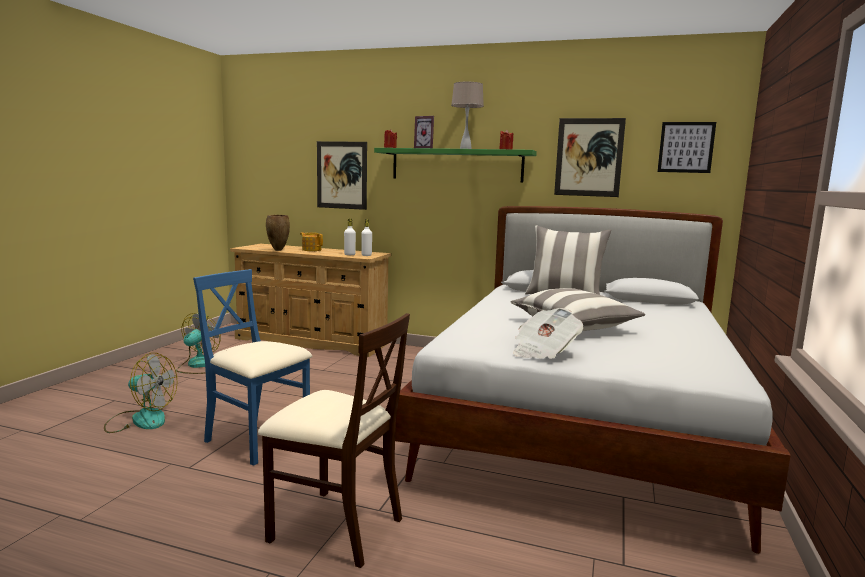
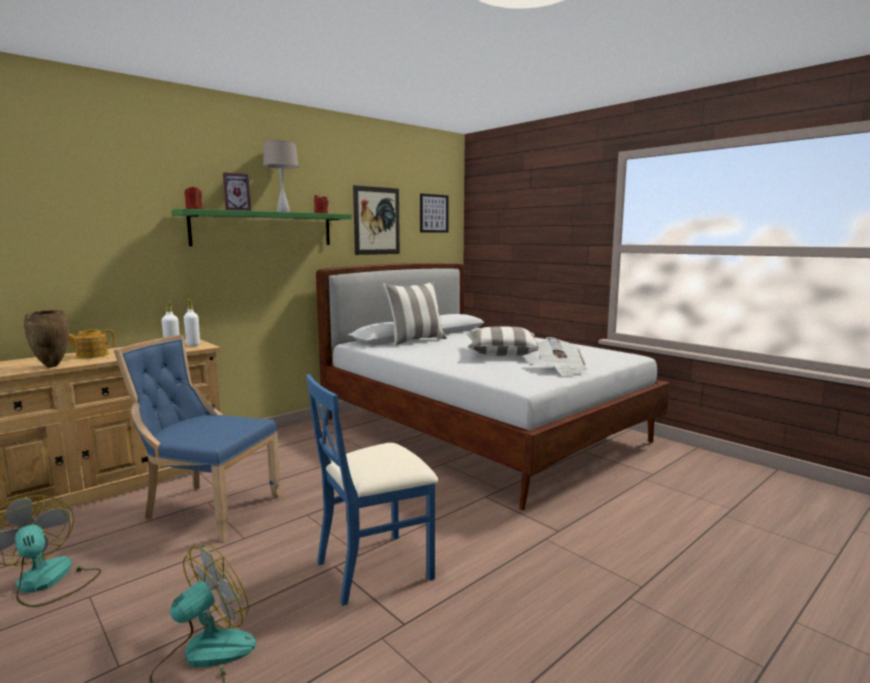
camera: 60 degrees left, 0 degrees up
beige chair [258,313,410,568] -> none
picture [317,141,367,210] -> none
none -> blue chair [114,335,282,542]

